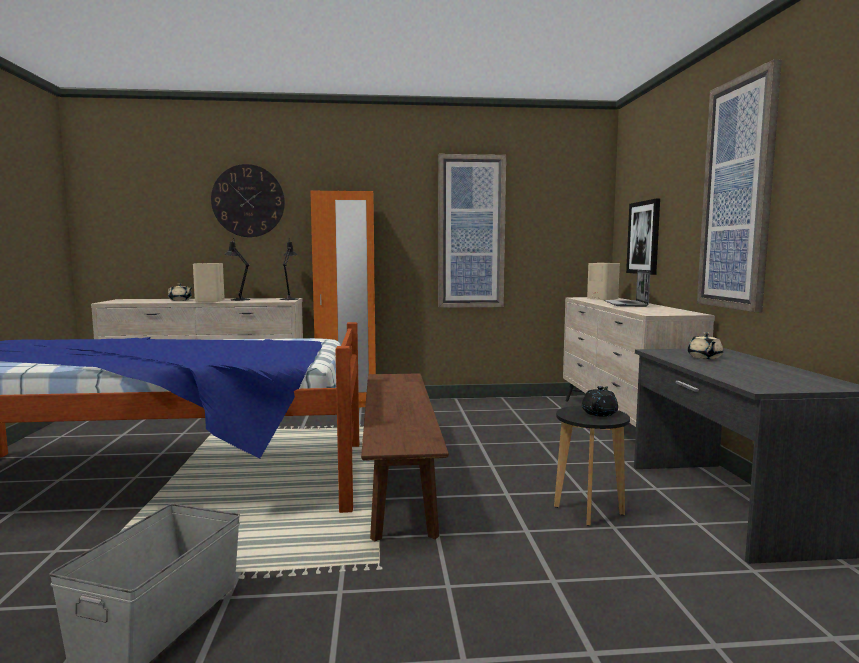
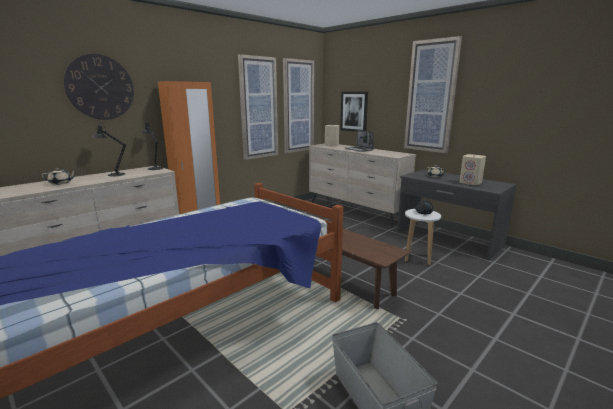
camera: 40 degrees left, 10 degrees up
beige speaker [193,263,225,302] -> beige speaker moved to [459,154,486,185]
black stool [554,406,630,526] -> white stool [405,209,441,265]
none -> picture [283,58,314,153]

